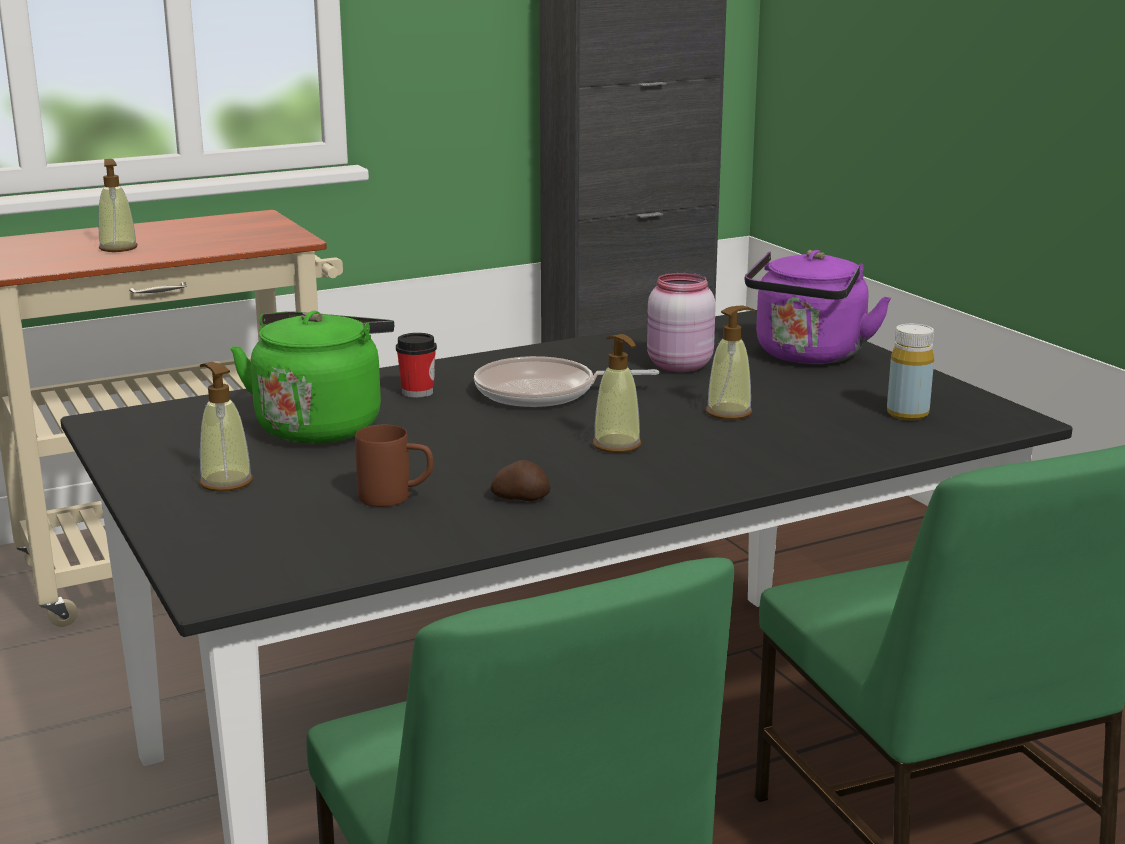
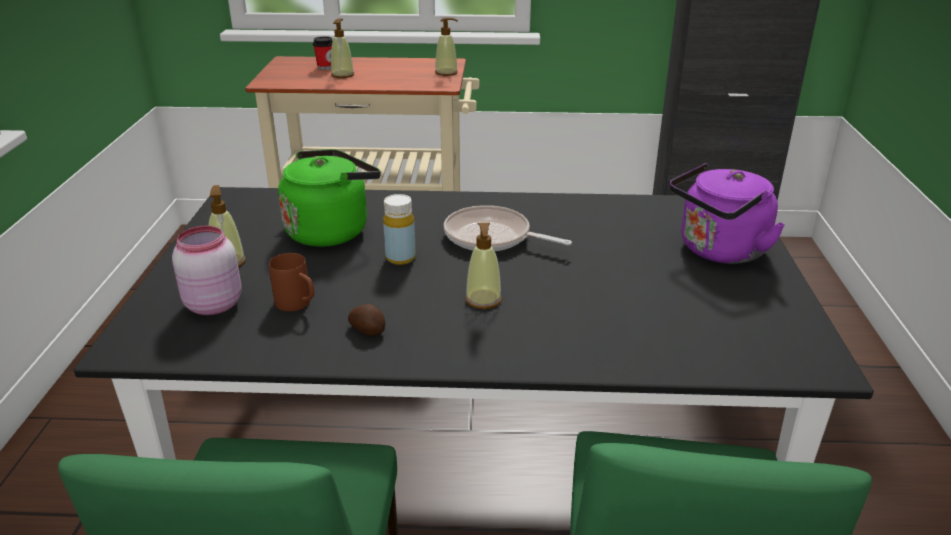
camera: 30 degrees right, 10 degrees up
cup [396,333,437,398] -> cup moved to [313,36,333,70]
pink jar [647,273,716,372] -> pink jar moved to [172,226,242,315]
soap dispenser [706,305,755,420] -> soap dispenser moved to [435,18,458,76]
yellow bottle [887,324,934,420] -> yellow bottle moved to [383,194,416,265]

